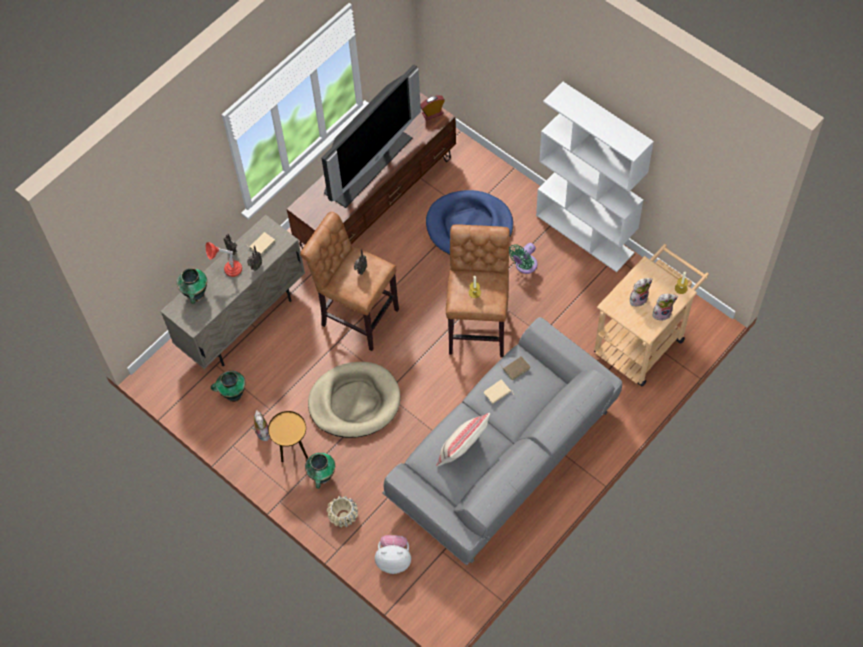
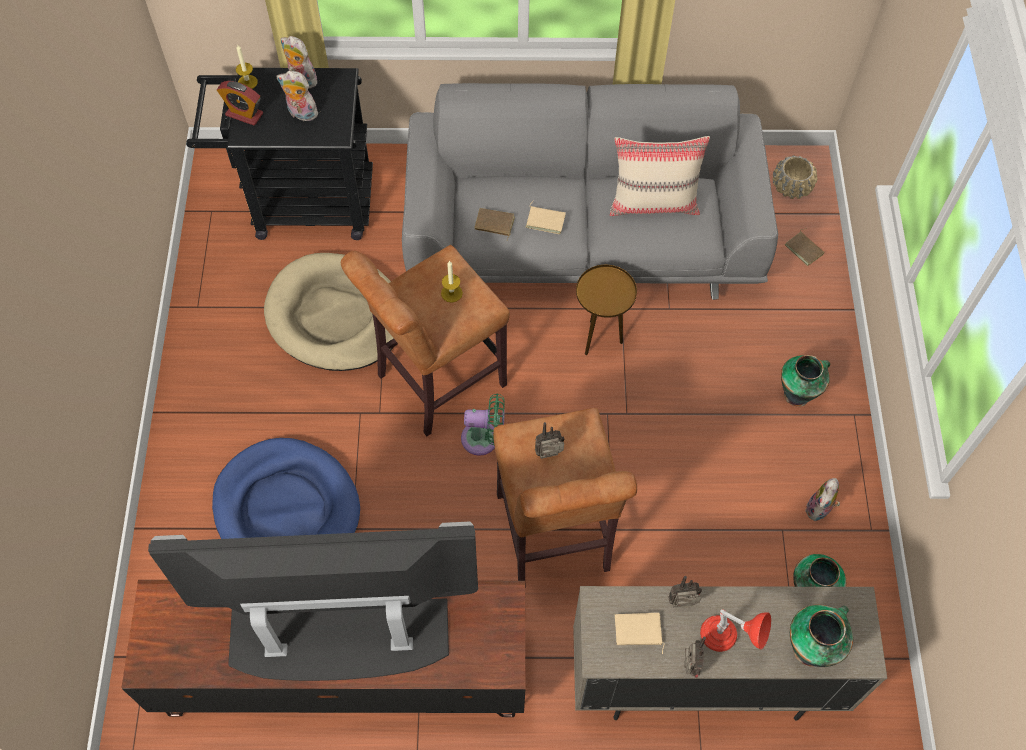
camera: 135 degrees left, 0 degrees up
brown side table [268,411,308,462] -> brown side table moved to [576,265,637,355]
beige dog bed [308,362,400,438] -> beige dog bed moved to [264,253,395,371]
beige planter [327,496,358,528] -> beige planter moved to [772,155,817,199]
plush toy [375,535,411,574] -> brown book [785,228,825,266]
alarm clock [420,95,445,121] -> alarm clock moved to [217,81,263,126]
green fan [509,243,538,274] -> green fan moved to [461,394,505,456]
white bookcase [536,82,654,272] -> none
beige cart [594,244,709,387] -> black cart [186,68,373,240]

